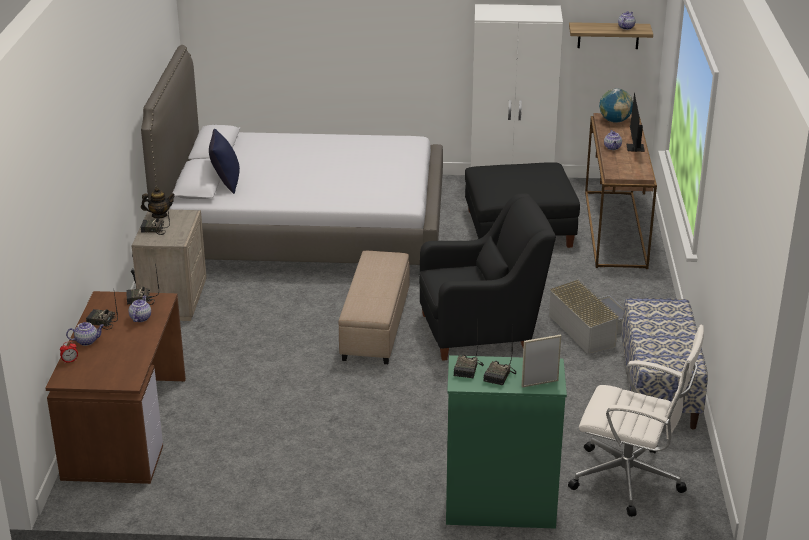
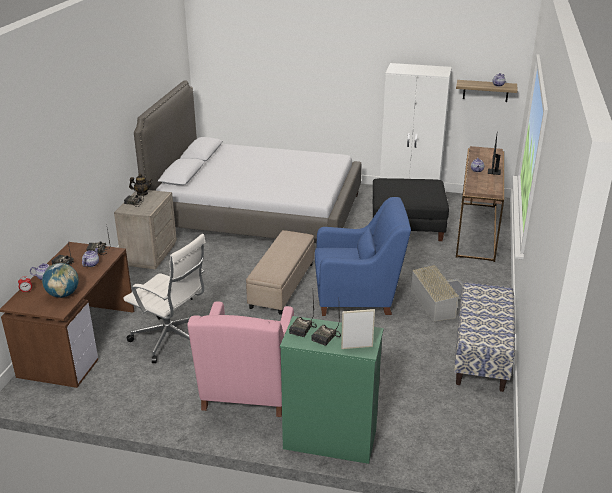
camera: 10 degrees right, 0 degrees up
blue pillow [209,129,240,194] -> none
black armchair [419,193,556,361] -> blue armchair [315,197,411,316]
white office chair [568,325,704,517] -> white office chair moved to [123,234,206,363]
globe [599,89,633,123] -> globe moved to [42,263,79,298]
none -> pink armchair [187,301,294,417]

